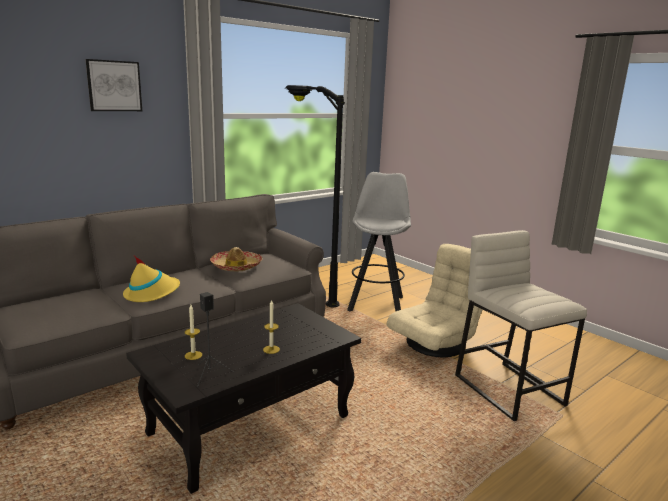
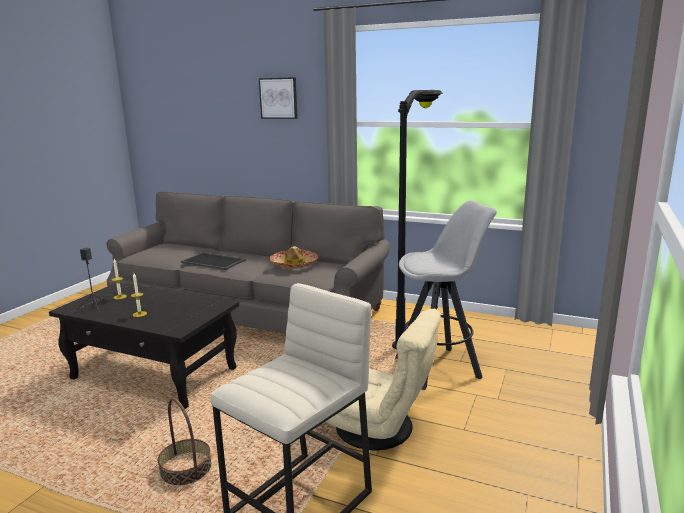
camera: 65 degrees right, 0 degrees up
yellow hat [123,256,180,302] -> tray [181,252,246,270]
none -> basket [158,398,212,486]

